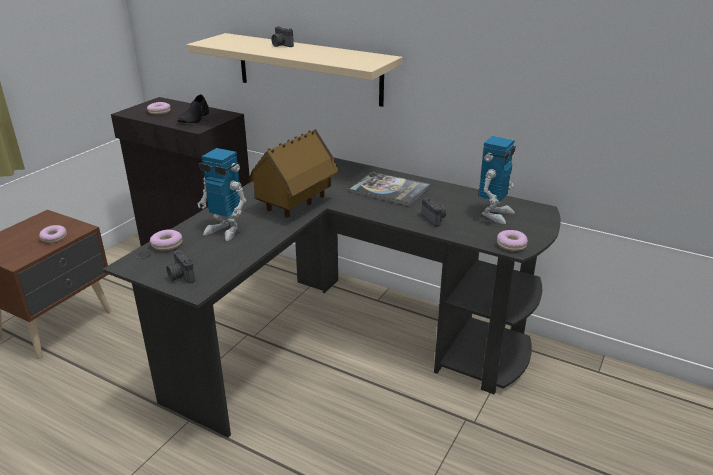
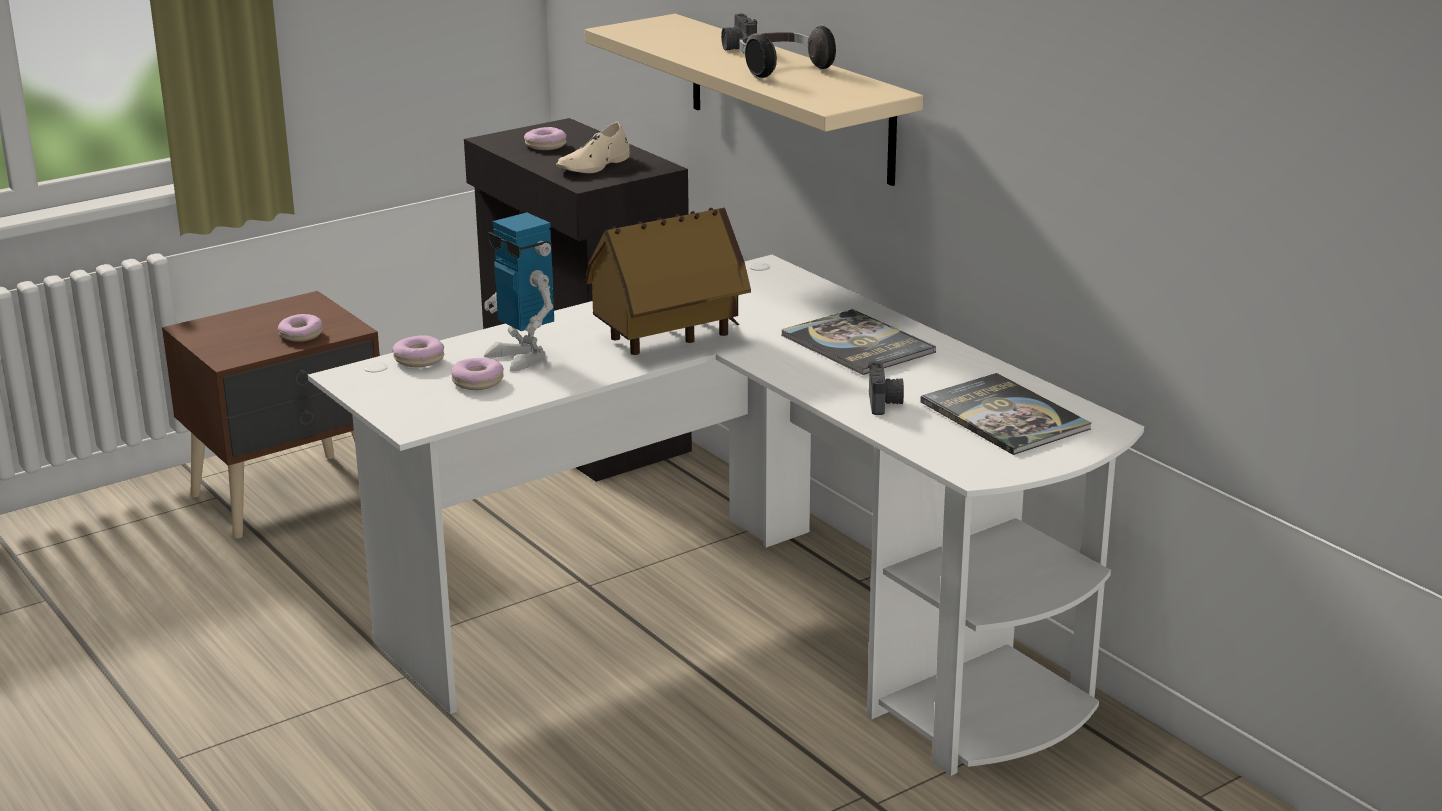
camera: 25 degrees right, 5 degrees down
black desk [103,157,561,438] -> white desk [308,255,1144,776]
camera [167,250,195,283] -> none
black shoe [178,94,209,123] -> beige shoe [556,122,630,173]
toy robot [479,136,516,224] -> book [920,373,1091,455]
donut [497,230,528,251] -> donut moved to [451,358,504,390]
none -> headphones [739,24,836,79]

